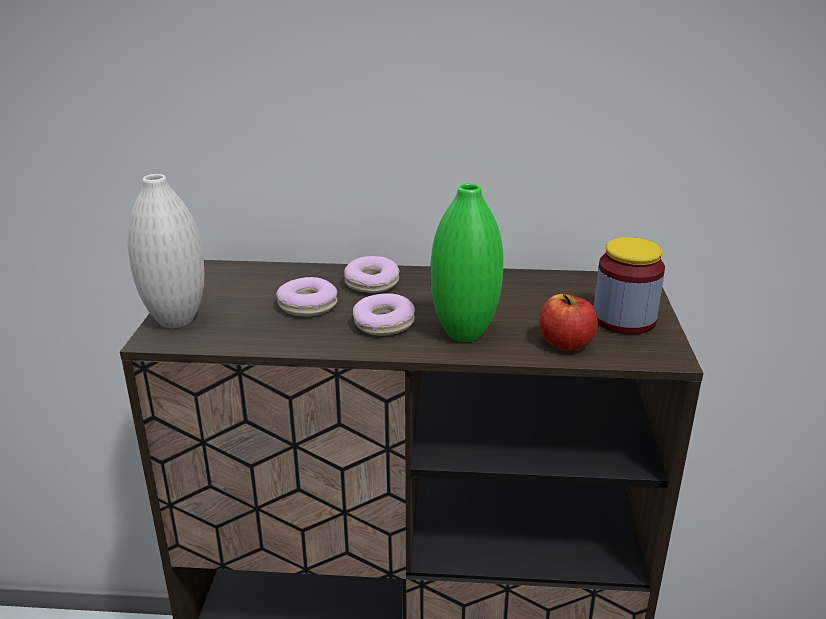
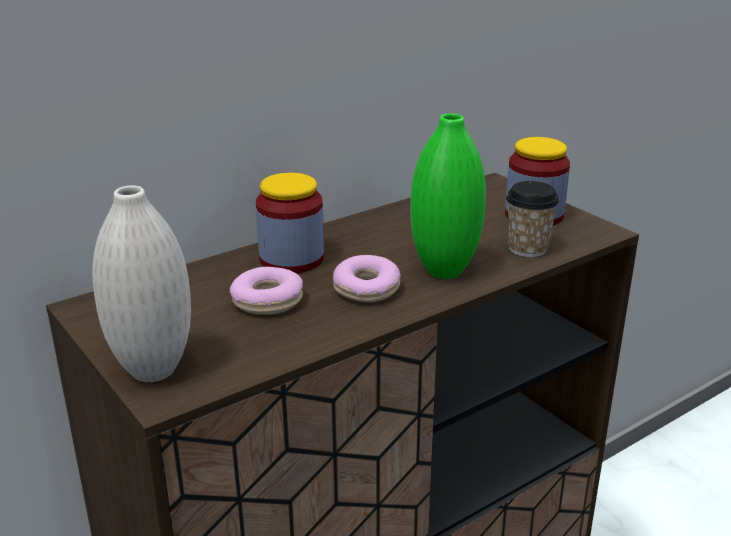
camera: 40 degrees left, 0 degrees up
donut [344,256,400,293] -> jar [256,173,324,273]
apple [539,294,598,351] -> cup [506,181,559,257]

